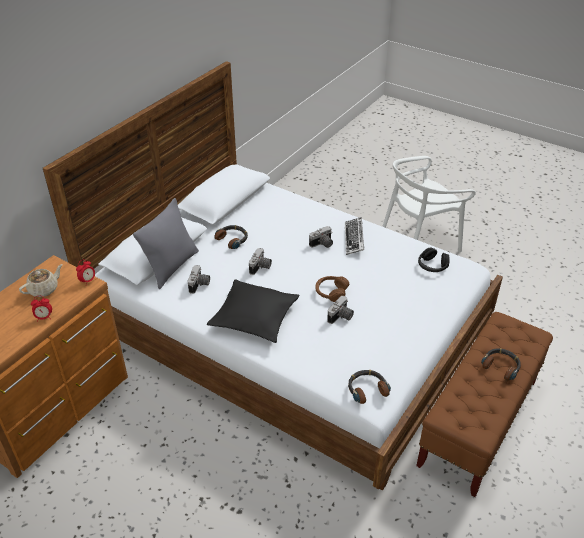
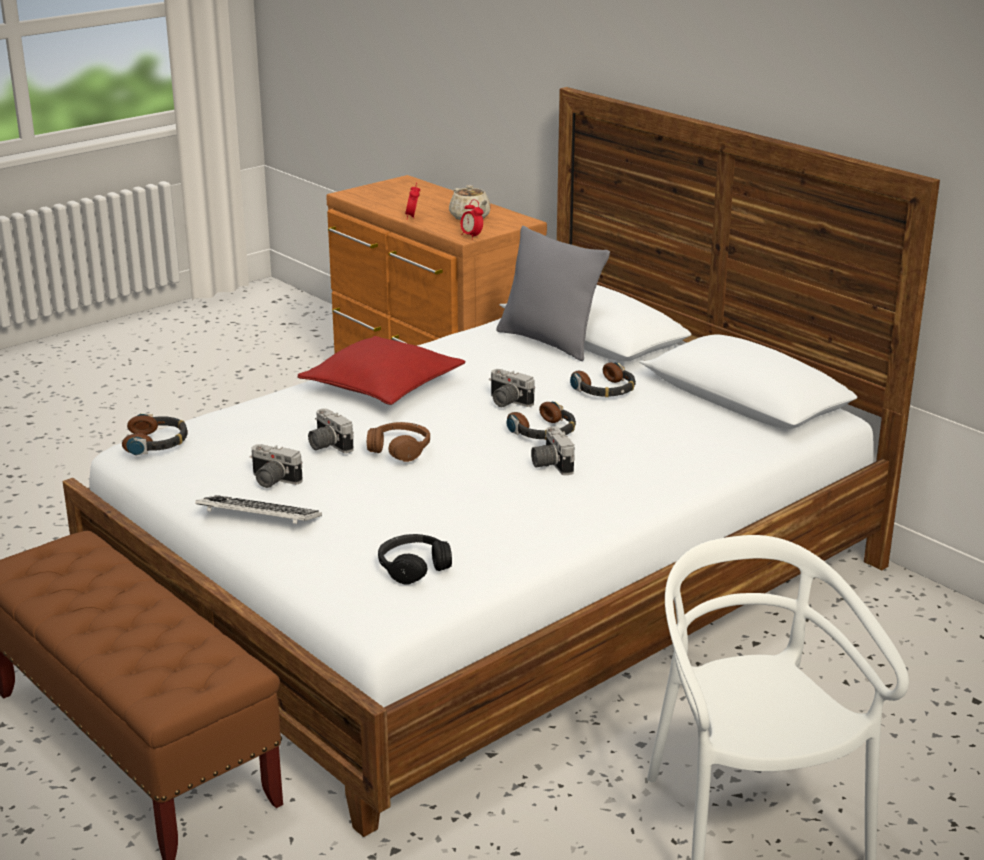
camera: 105 degrees right, 15 degrees down
camera [188,265,210,294] -> camera moved to [249,444,303,488]
black pillow [207,279,300,343] -> red pillow [297,336,466,405]
keyboard [345,217,365,255] -> keyboard moved to [195,495,322,524]
headphones [481,348,521,381] -> headphones moved to [507,401,576,440]

